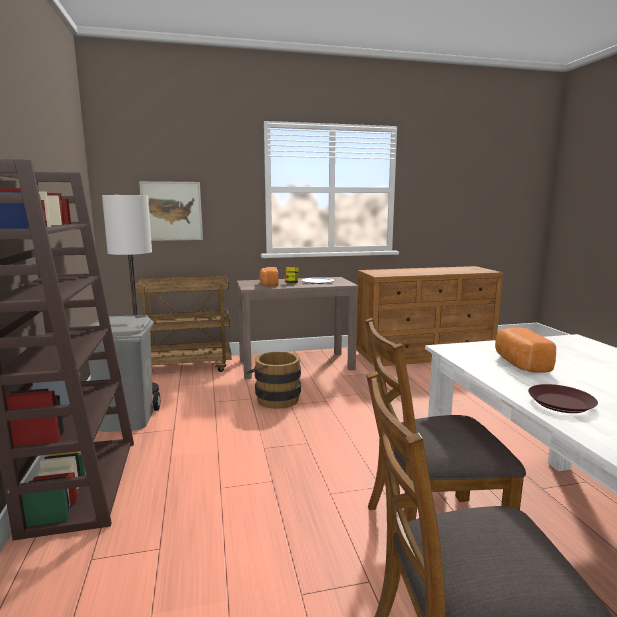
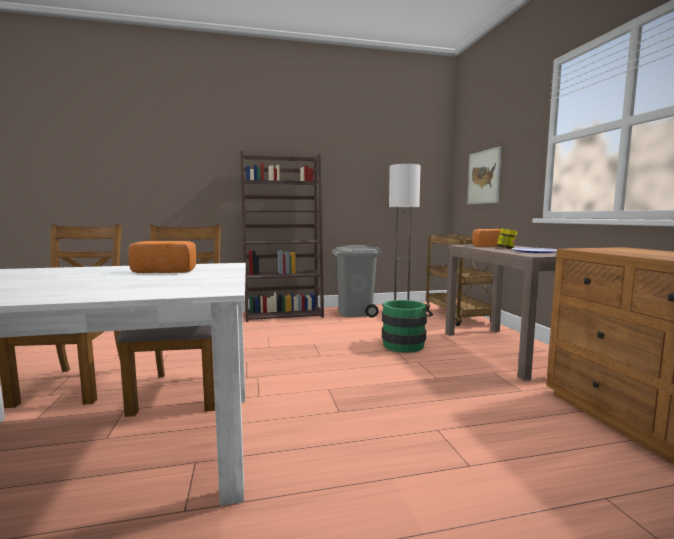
camera: 90 degrees right, 5 degrees down
brown bucket [246,352,301,409] -> green bucket [382,300,433,353]
brown plate [528,384,598,413] -> none

